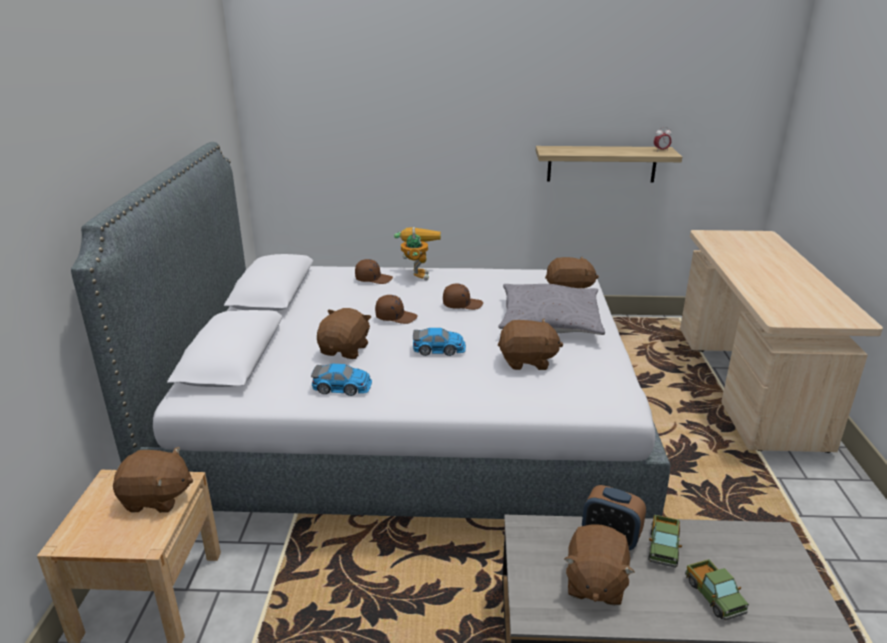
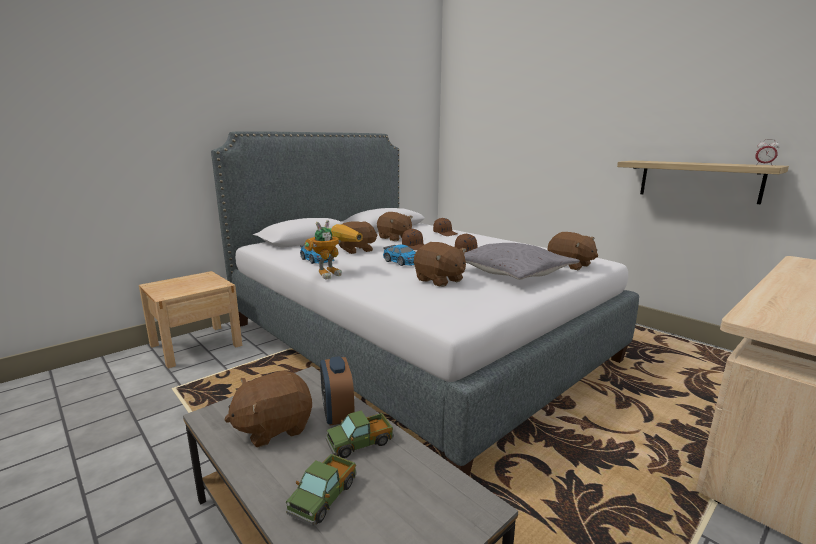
camera: 45 degrees right, 10 degrees down
brown plush toy [113,447,193,513] -> brown plush toy moved to [377,212,413,241]
toy robot [394,227,441,281] -> toy robot moved to [304,220,363,279]

